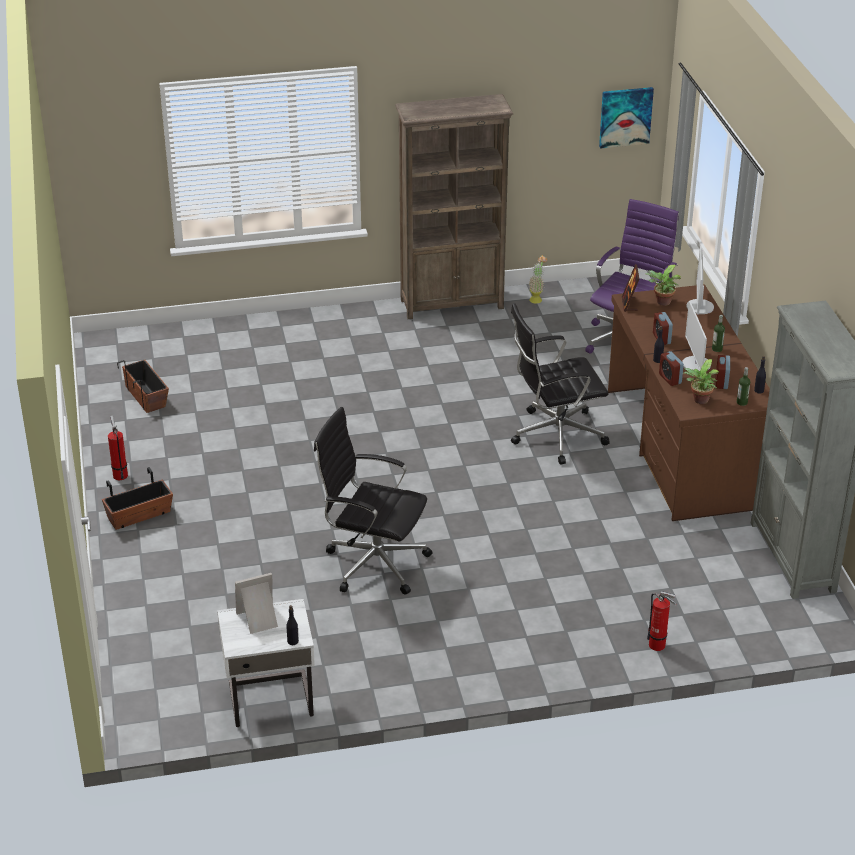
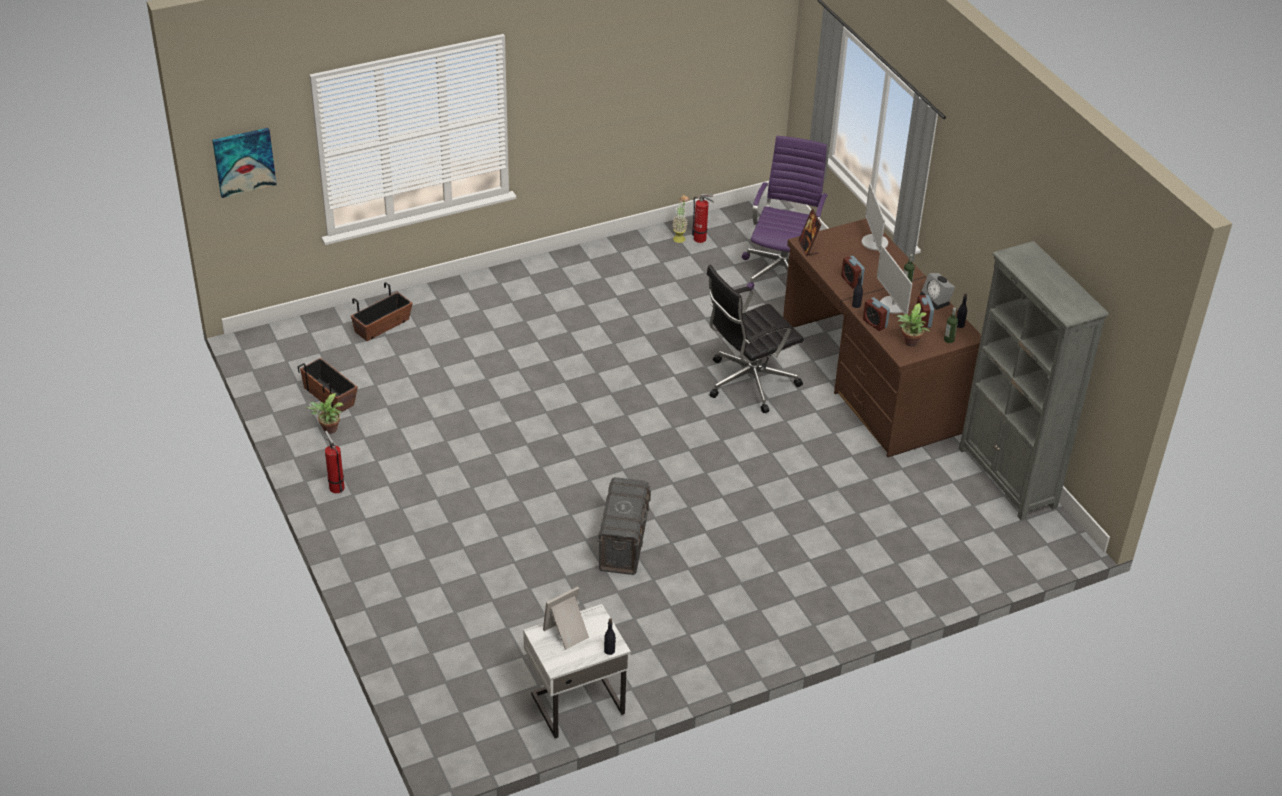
camera: 15 degrees left, 5 degrees up
planter [102,467,173,530] -> planter moved to [351,282,413,341]
black office chair [314,407,433,594] -> grey storage box [597,477,651,575]
brown bookcase [395,94,513,319] -> none
picture [599,87,654,149] -> picture moved to [212,128,277,198]
potted plant [645,265,681,306] -> potted plant moved to [306,393,344,434]
fire extinguisher [647,591,676,651] -> fire extinguisher moved to [692,194,714,243]
none -> alarm clock [920,273,955,310]

